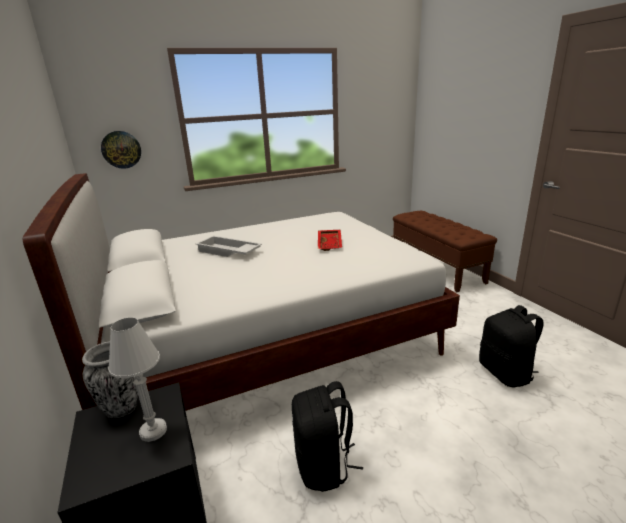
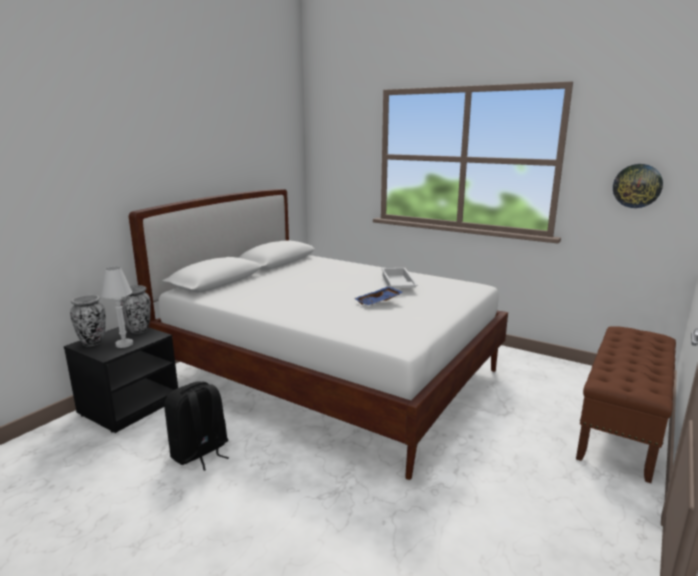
camera: 55 degrees right, 5 degrees down
wall clock [101,131,141,169] -> wall clock moved to [613,164,663,208]
white tray [196,236,262,257] -> white tray moved to [381,268,418,288]
red tray [318,230,342,251] -> blue tray [354,286,403,305]
black backpack [479,305,544,387] -> none
none -> vase [70,295,106,346]

